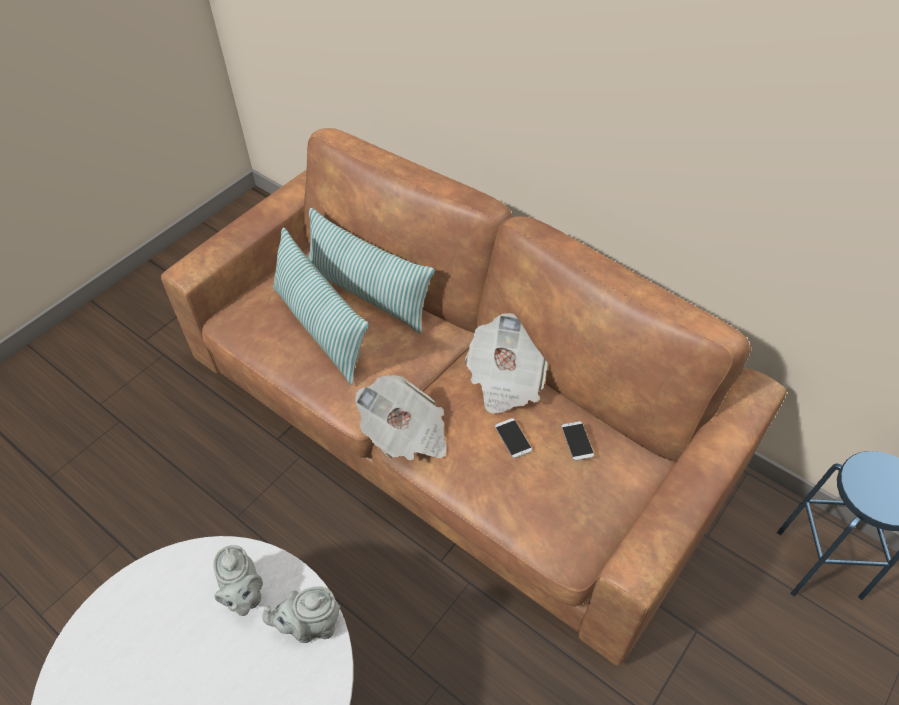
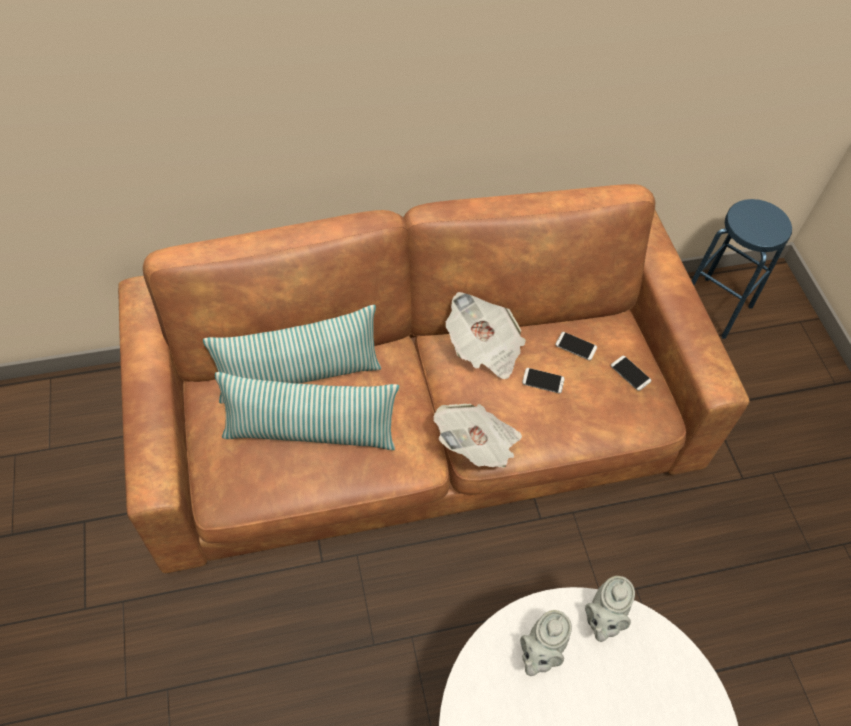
camera: 55 degrees left, 5 degrees up
grey teapot [213,545,263,616] -> grey teapot turned 105 degrees clockwise [520,610,572,676]
none -> phone [611,356,651,391]

